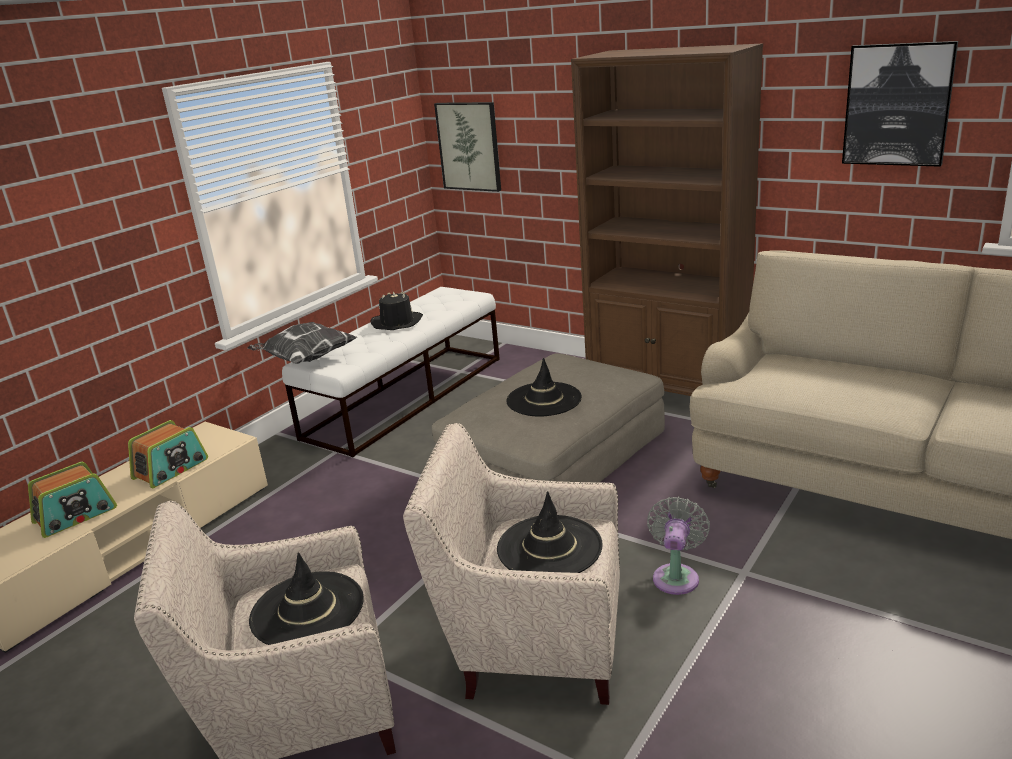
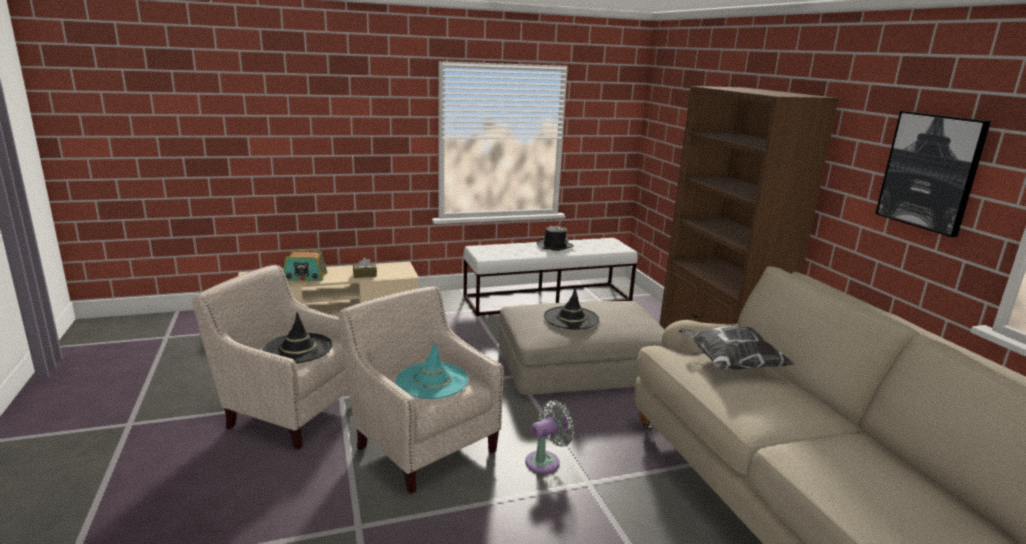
camera: 35 degrees right, 5 degrees down
radio [128,420,208,488] -> brown tissue box [353,258,377,278]
pillow [247,322,357,364] -> pillow moved to [678,326,794,370]
picture [434,102,501,192] -> none
black hat [497,491,603,573] -> turquoise hat [396,341,468,399]

